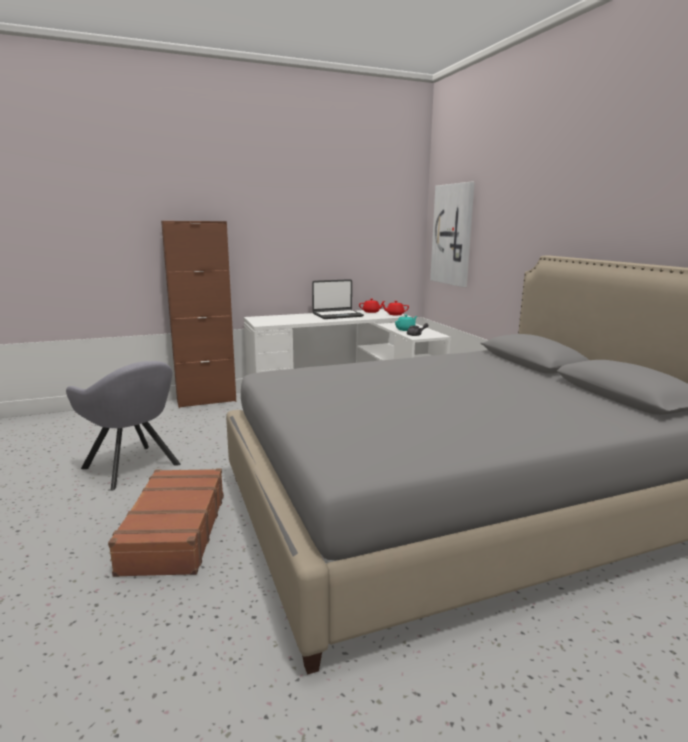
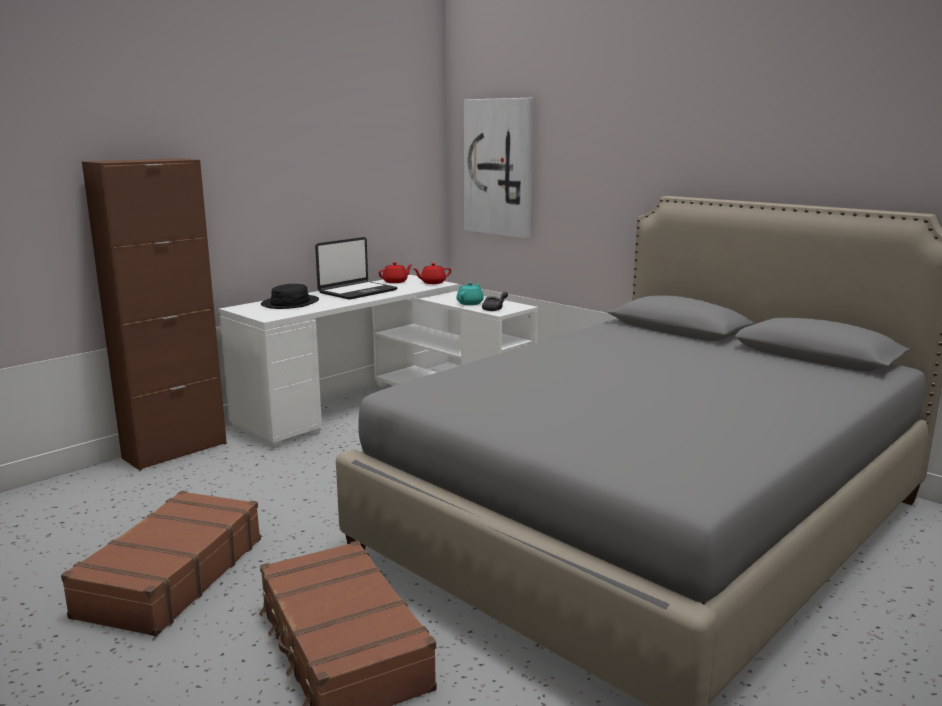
camera: 25 degrees left, 0 degrees up
grey armchair [66,361,181,491] -> brown suitcase [61,491,261,636]
none -> black hat [261,284,319,309]

